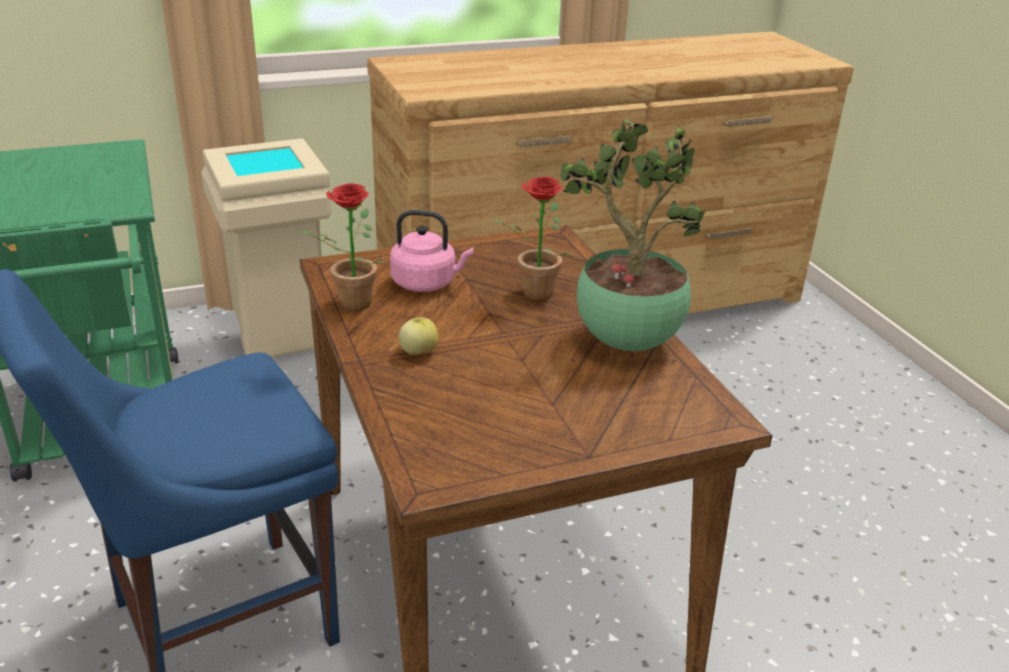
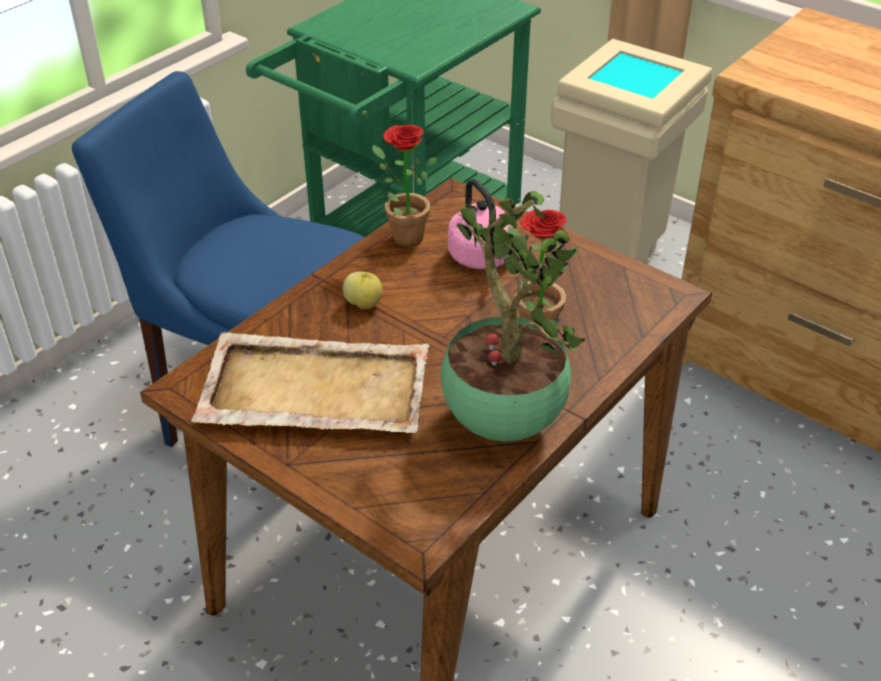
camera: 60 degrees right, 10 degrees up
none -> beige tray [191,332,429,433]

